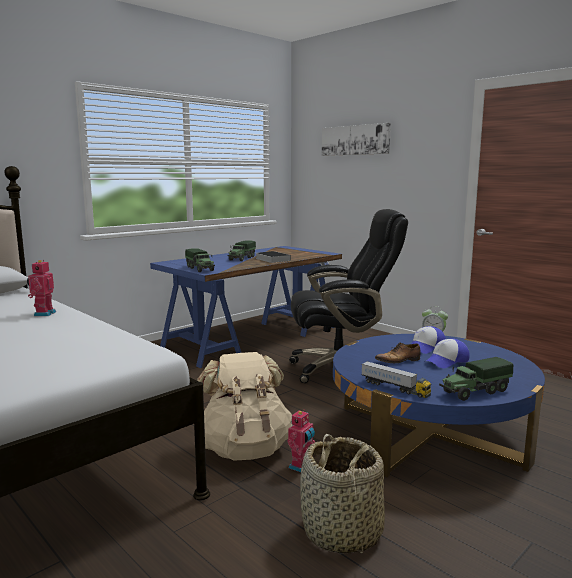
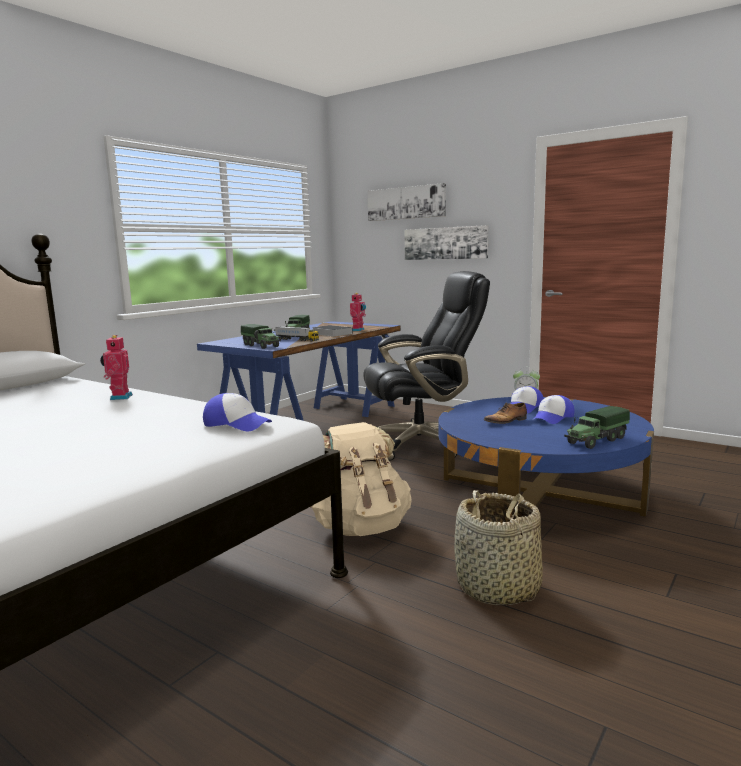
camera: 10 degrees left, 0 degrees up
toy robot [288,409,315,472] -> toy robot moved to [350,293,366,331]
toy truck [361,361,431,398] -> toy truck moved to [275,327,319,342]
none -> cap [203,393,272,431]
none -> picture [404,225,488,260]

